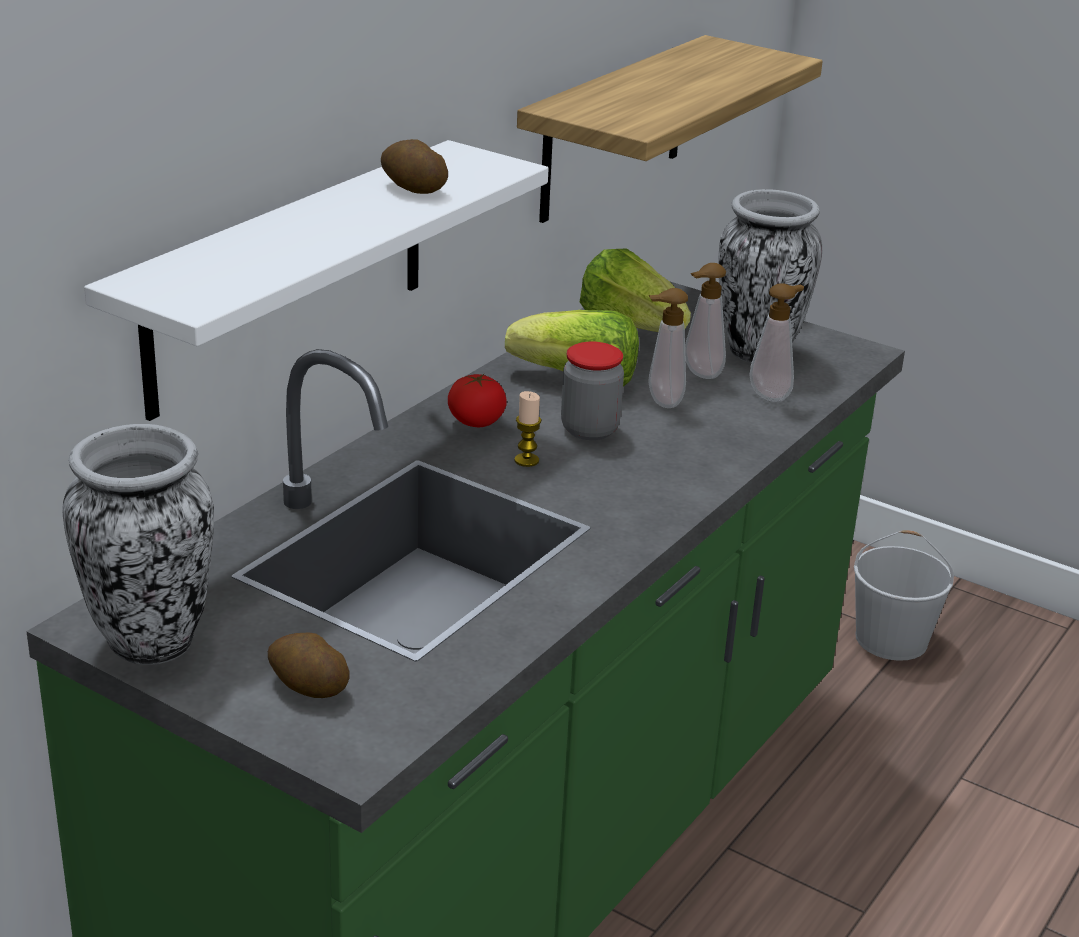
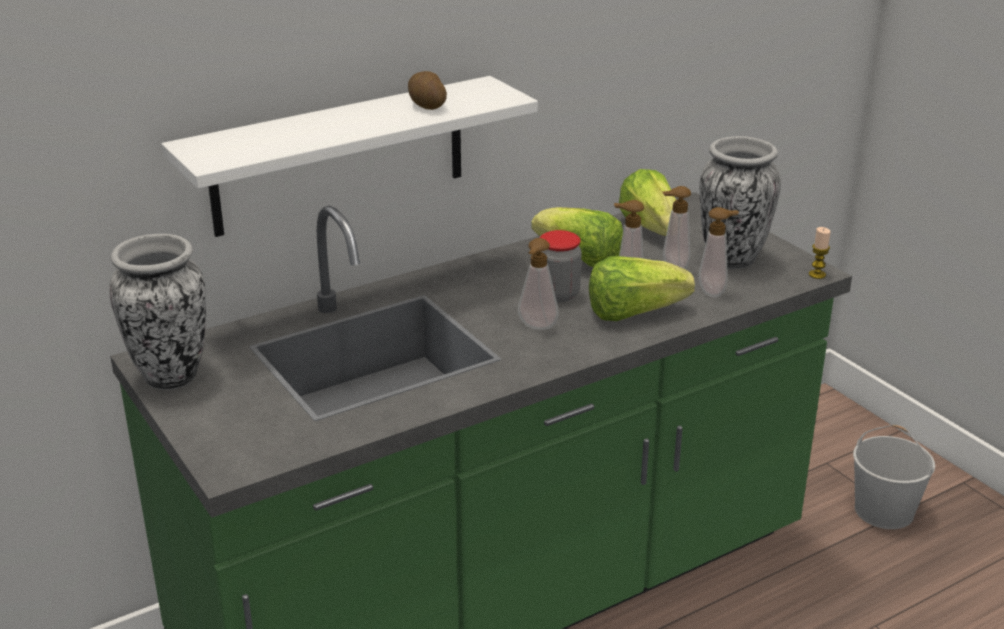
camera: 25 degrees right, 0 degrees up
potato [268,633,350,698] -> none
tomato [448,374,507,427] -> none
candle [514,391,541,467] -> candle moved to [809,227,830,279]
shelf [517,35,823,223] -> none
none -> soap dispenser [518,238,559,330]
none -> lettuce [589,256,695,321]

